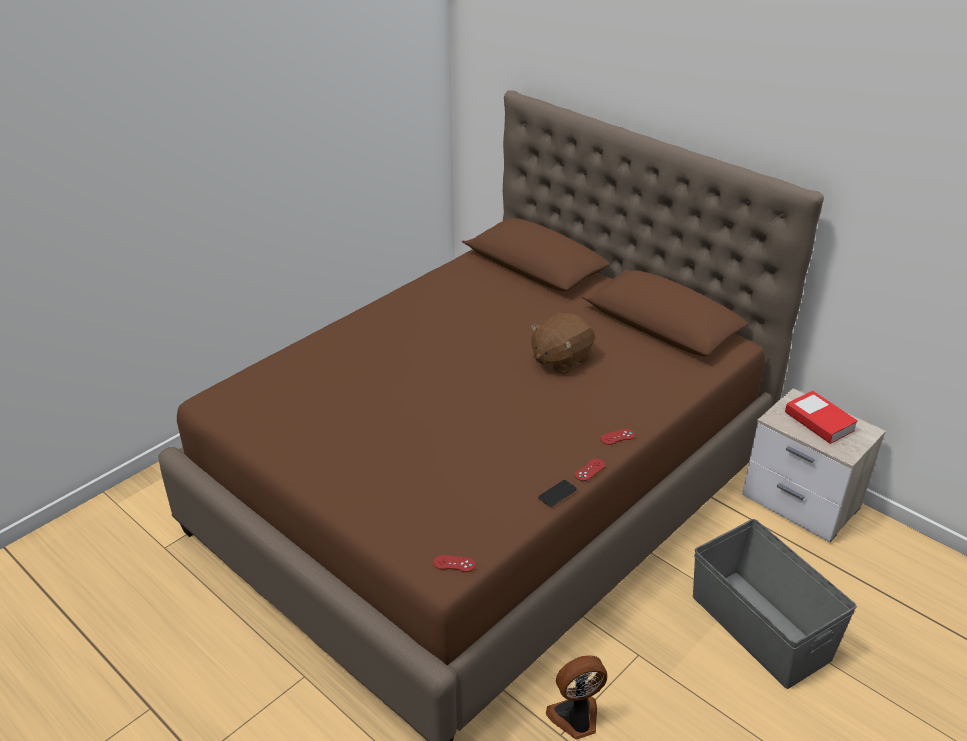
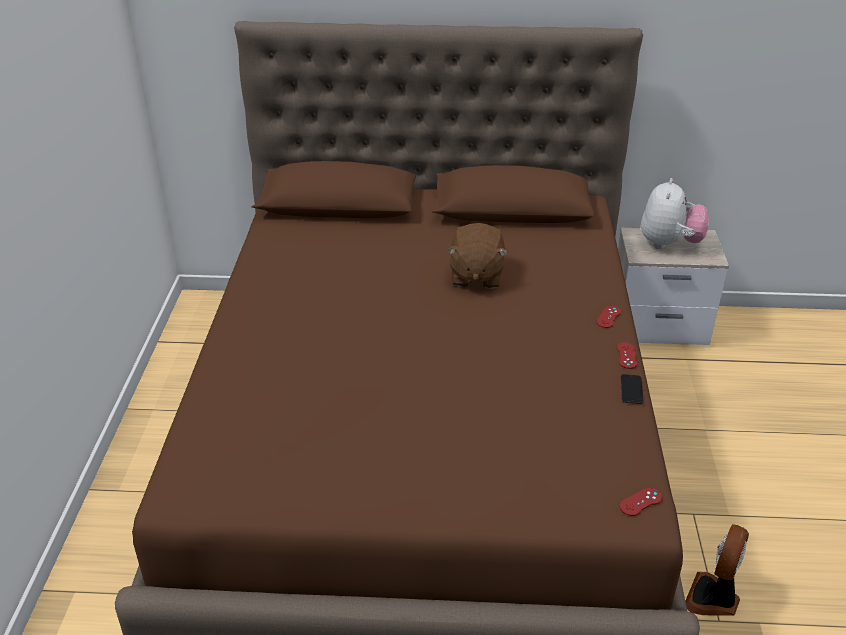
camera: 40 degrees left, 0 degrees up
grey storage box [693,519,857,689] -> none
book [785,391,858,444] -> plush toy [641,178,709,249]

